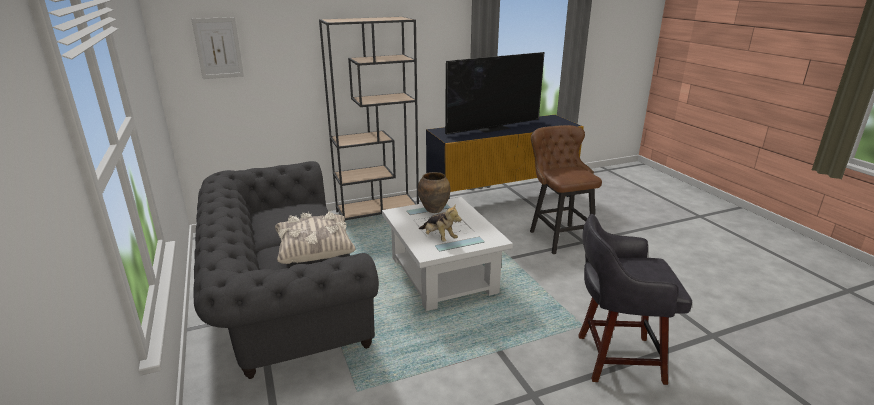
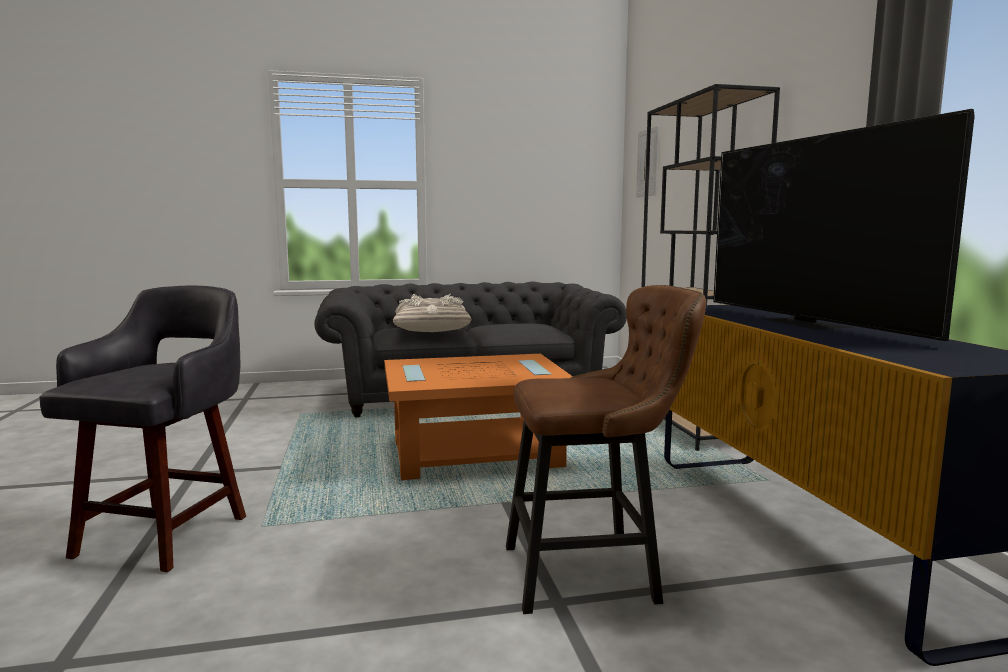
camera: 100 degrees right, 15 degrees down
white coffee table [382,197,513,311] -> orange coffee table [384,354,573,480]
brown vase [418,172,450,213] -> none
plush toy [419,203,462,242] -> none

